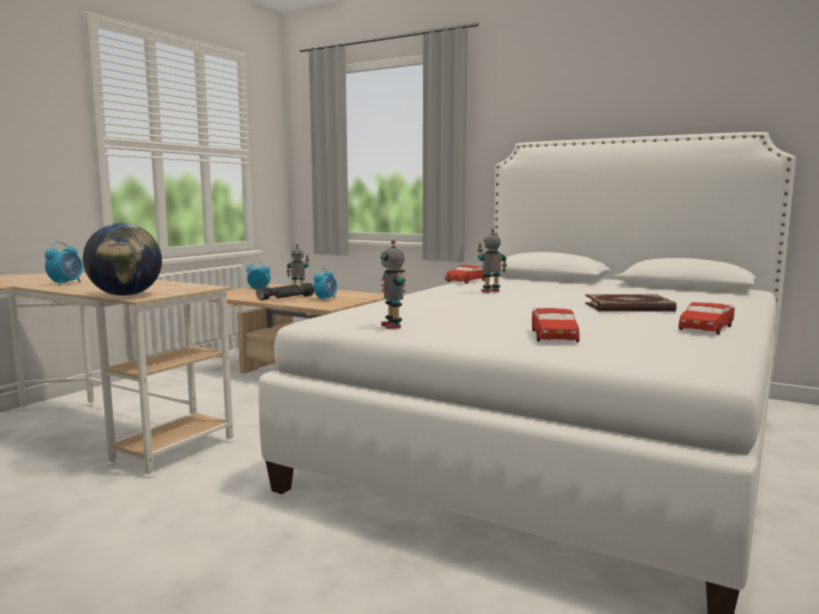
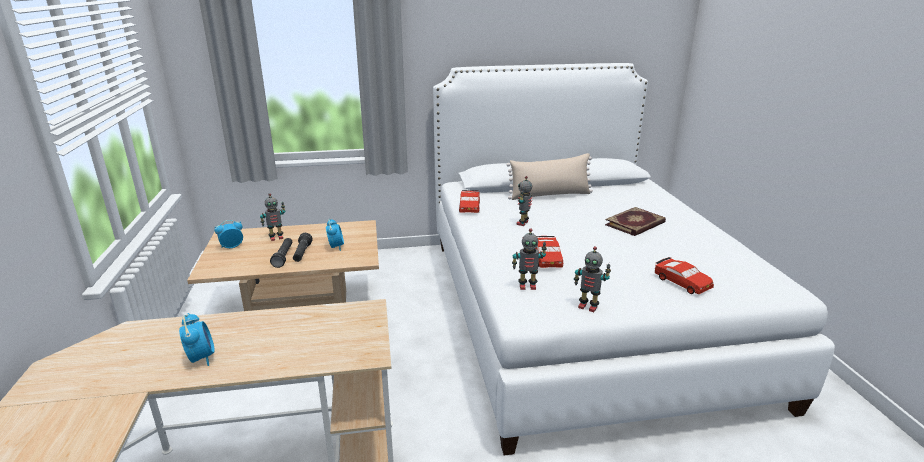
camera: 40 degrees left, 15 degrees up
globe [83,223,162,296] -> none
red toy car [679,302,735,334] -> red toy car moved to [535,236,563,268]
none -> beige pillow [506,153,593,200]
none -> toy robot [512,228,547,290]

